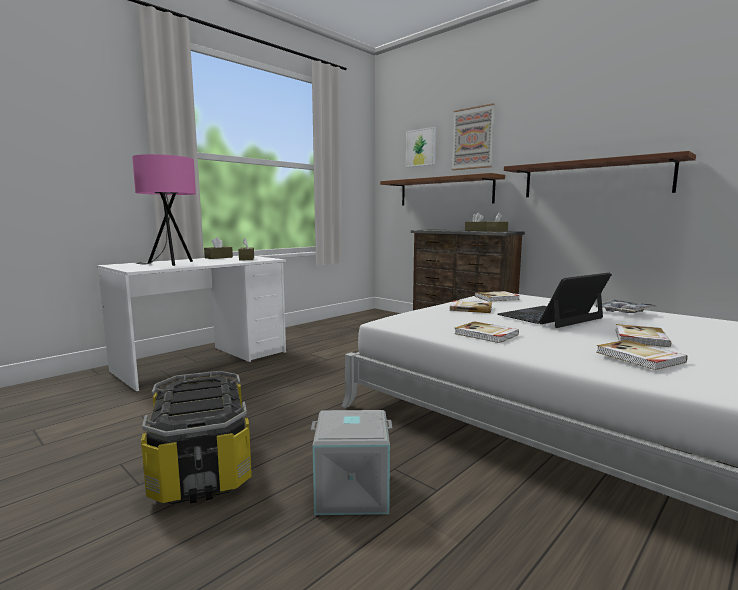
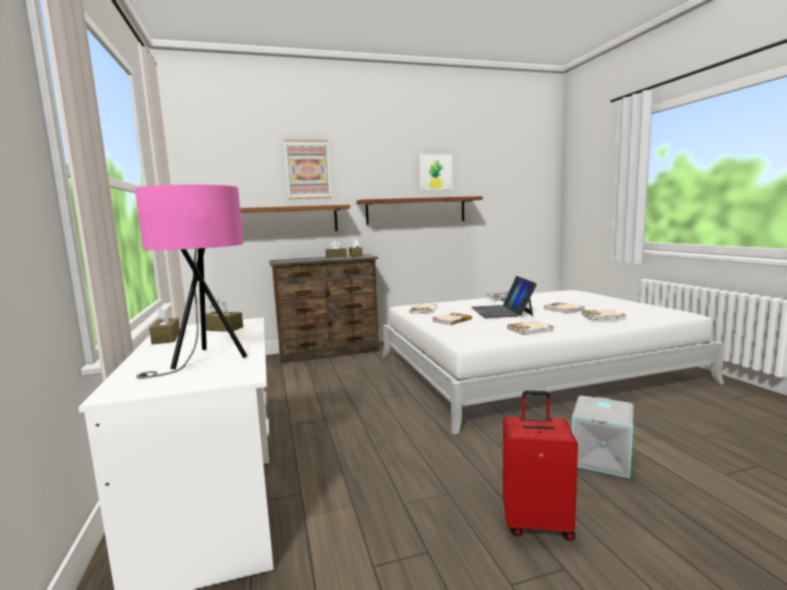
camera: 60 degrees left, 0 degrees up
storage box [141,371,252,504] -> red suitcase [503,390,578,540]
picture [406,127,436,167] -> picture moved to [419,154,452,190]

